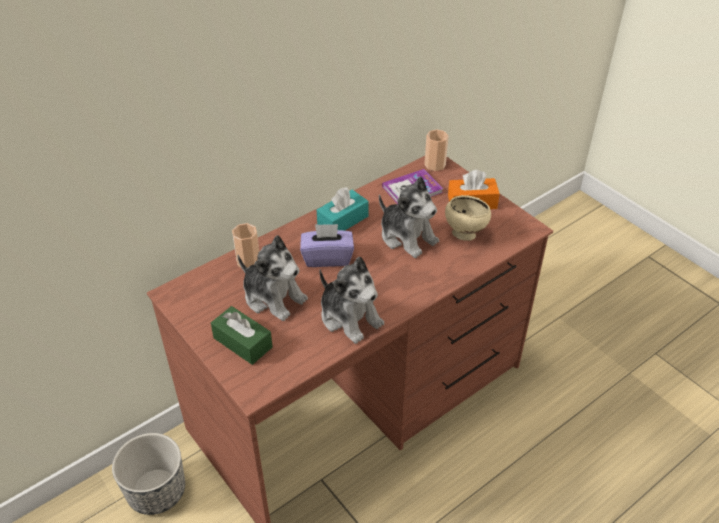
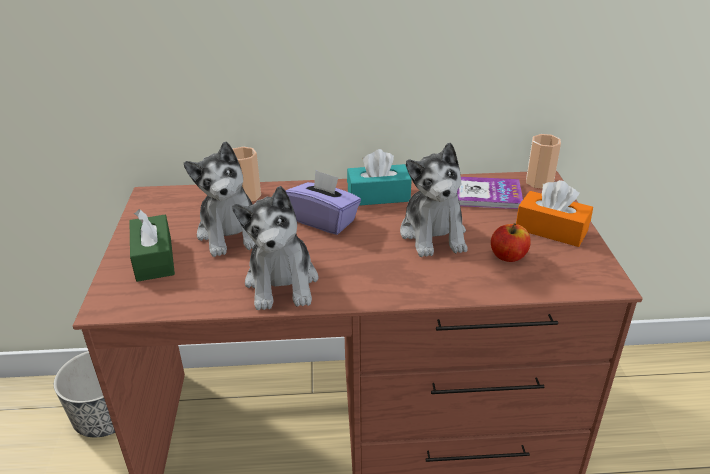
camera: 35 degrees right, 10 degrees down
beige bowl [445,195,491,241] -> apple [491,223,531,262]

